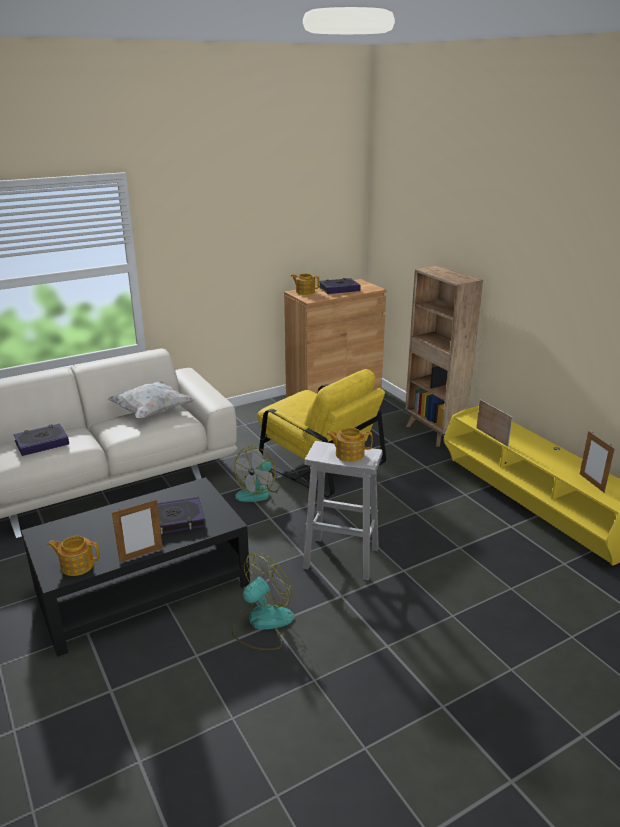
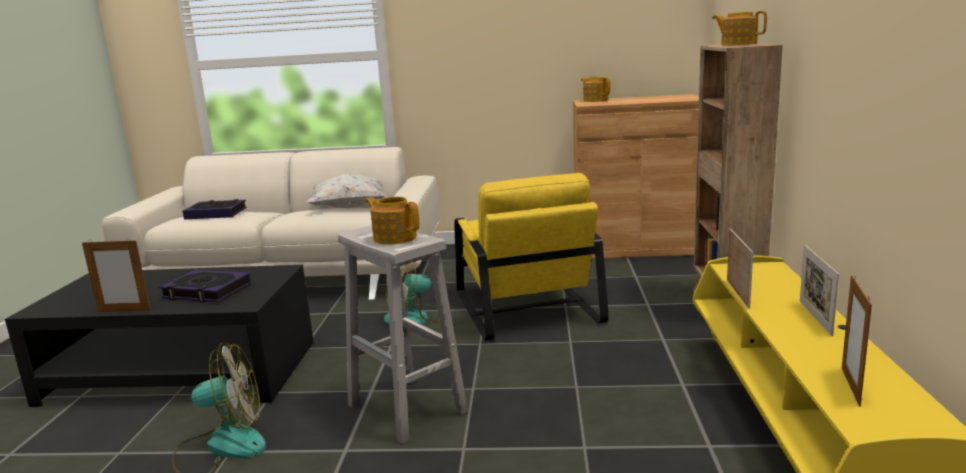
camera: 35 degrees right, 10 degrees down
teapot [48,536,100,576] -> teapot moved to [712,11,767,45]
book [319,278,361,294] -> none
none -> picture frame [800,245,839,336]

